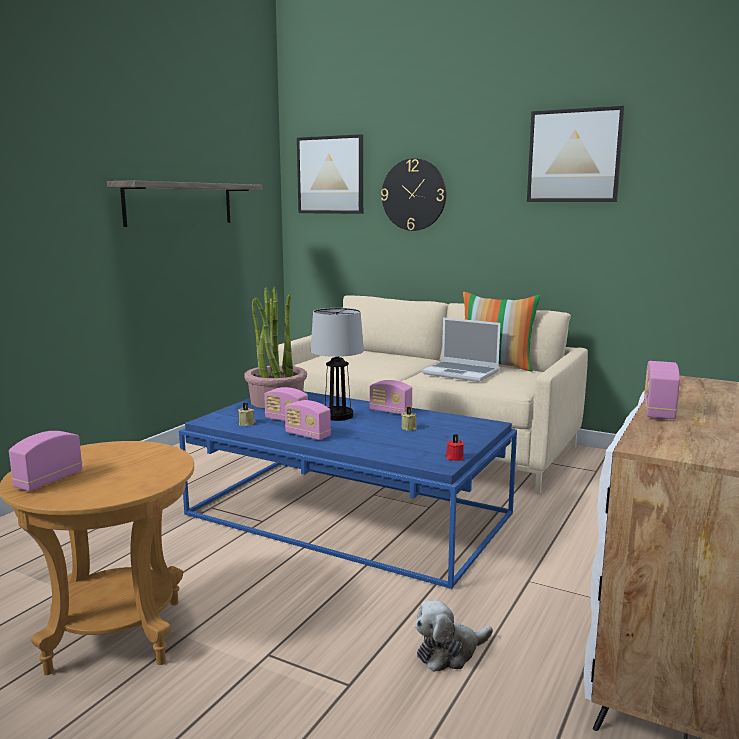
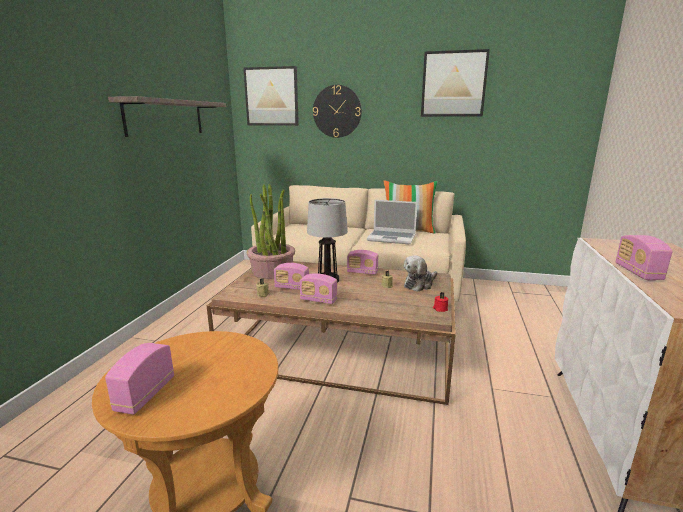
camera: 15 degrees left, 5 degrees up
blue coffee table [179,391,517,590] -> brown coffee table [207,261,456,406]
plush toy [415,600,493,672] -> plush toy moved to [404,255,437,292]

